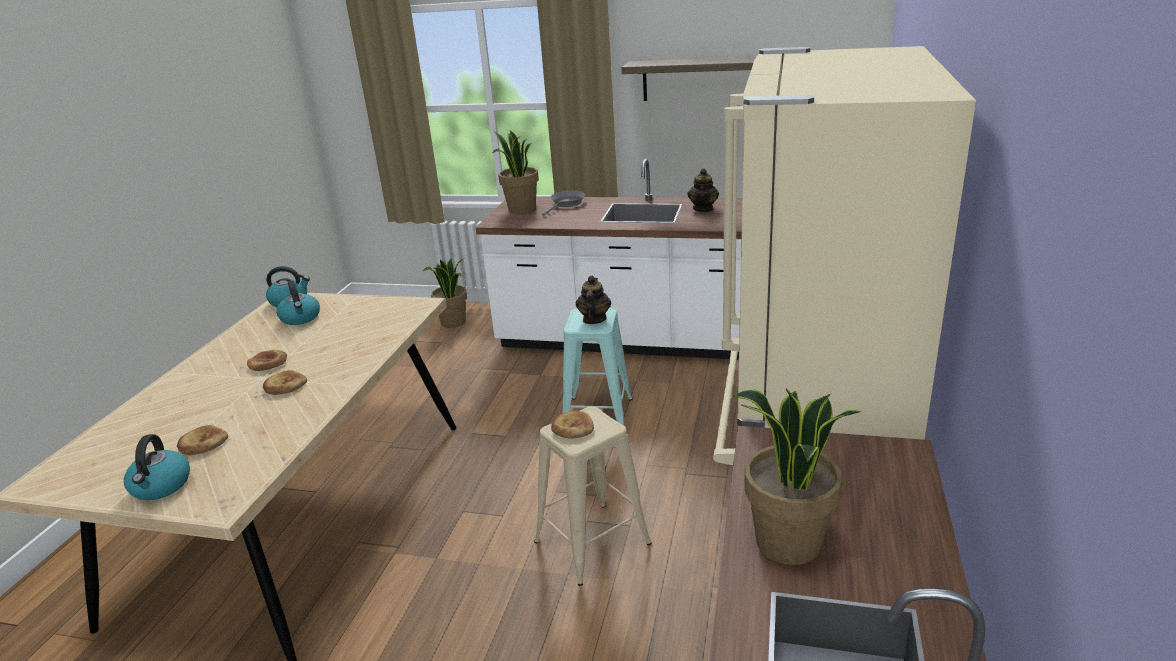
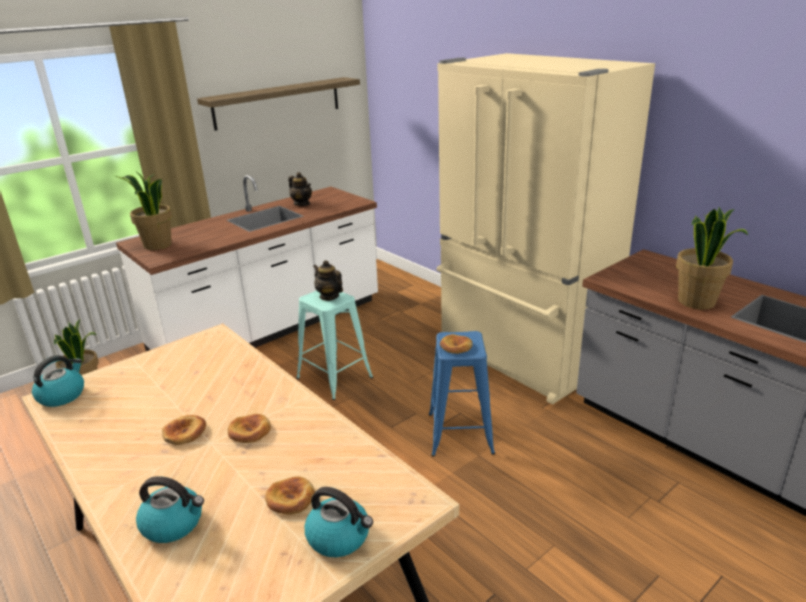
camera: 55 degrees left, 0 degrees up
kettle [277,281,320,325] -> kettle moved to [136,476,204,543]
beige stool [534,406,652,586] -> blue stool [429,331,495,457]
grey frying pan [542,191,585,216] -> none

